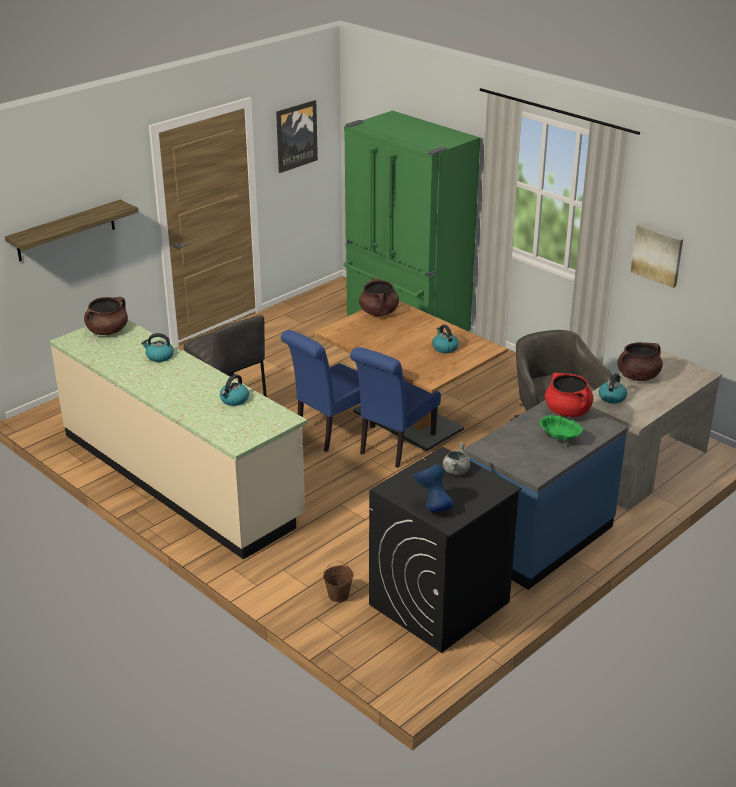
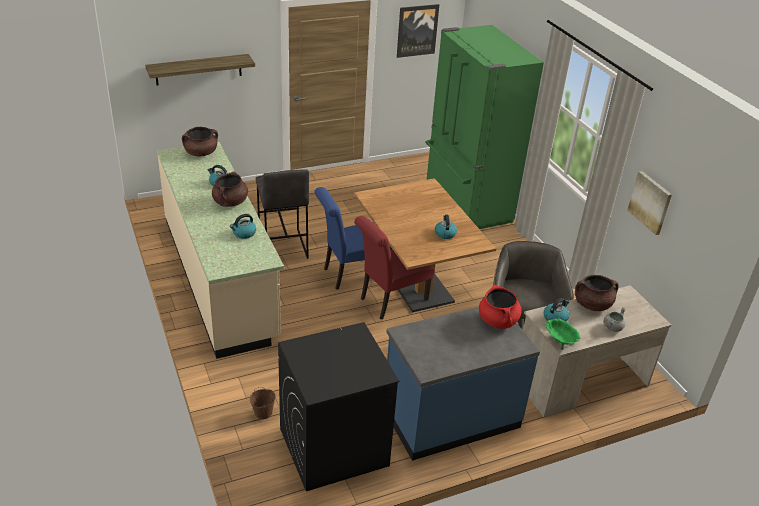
camera: 20 degrees right, 5 degrees up
blue chair [350,347,441,468] -> red chair [354,216,435,320]
brown cooking pot [359,278,399,317] -> brown cooking pot moved to [212,172,248,207]
blue vase [413,464,454,512] -> none
grey cooking pot [443,442,470,475] -> grey cooking pot moved to [603,307,626,332]
green bowl [539,415,584,447] -> green bowl moved to [546,318,581,350]

